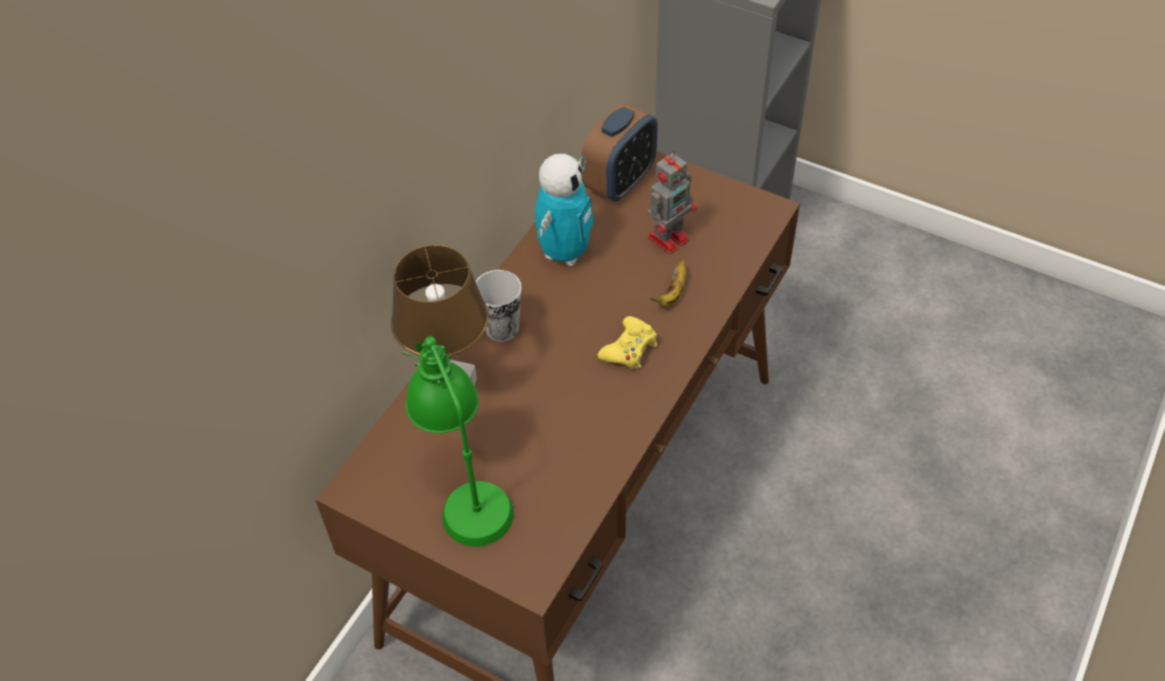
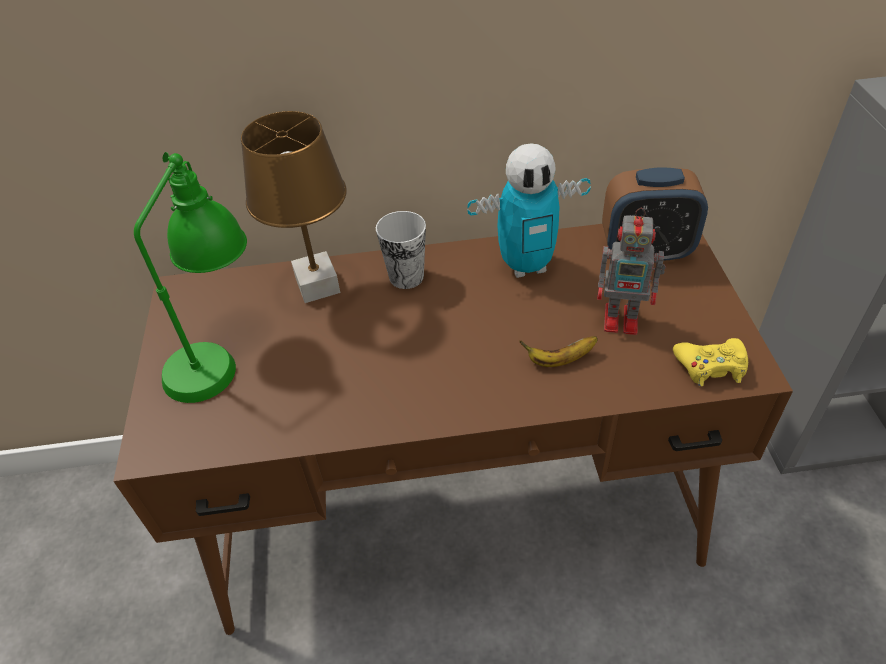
camera: 55 degrees right, 5 degrees down
yellow game controller [597,316,657,369] -> yellow game controller moved to [673,338,748,386]

